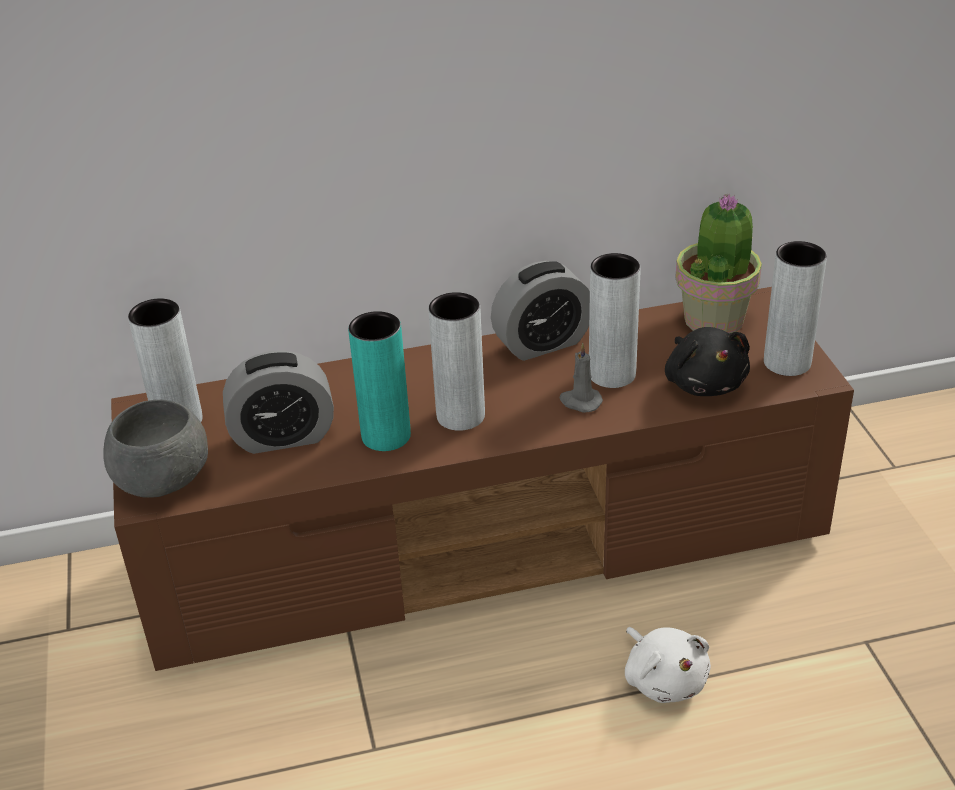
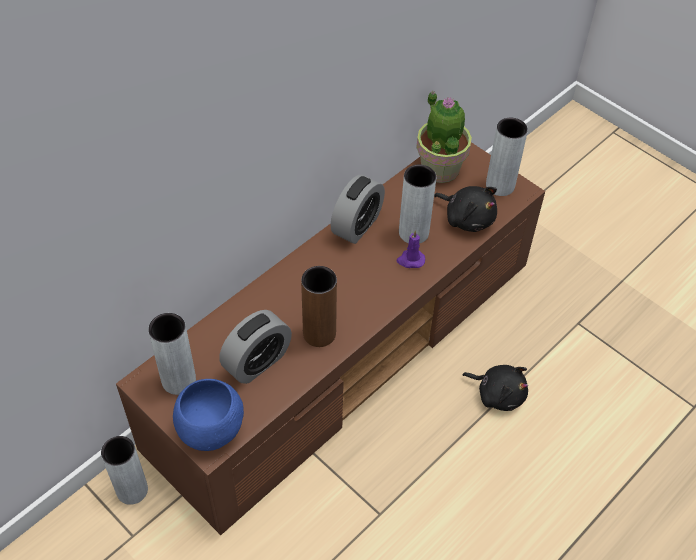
camera: 35 degrees left, 15 degrees up
grey bowl [103,400,208,498] -> blue bowl [173,379,244,451]
turquoise vase [348,311,411,451] -> brown vase [301,266,337,347]
grey vase [428,292,485,431] -> grey vase moved to [101,436,148,505]
grey candle [559,343,603,413] -> purple candle [396,230,425,268]
white plush toy [625,627,711,703] -> black plush toy [463,365,528,411]

